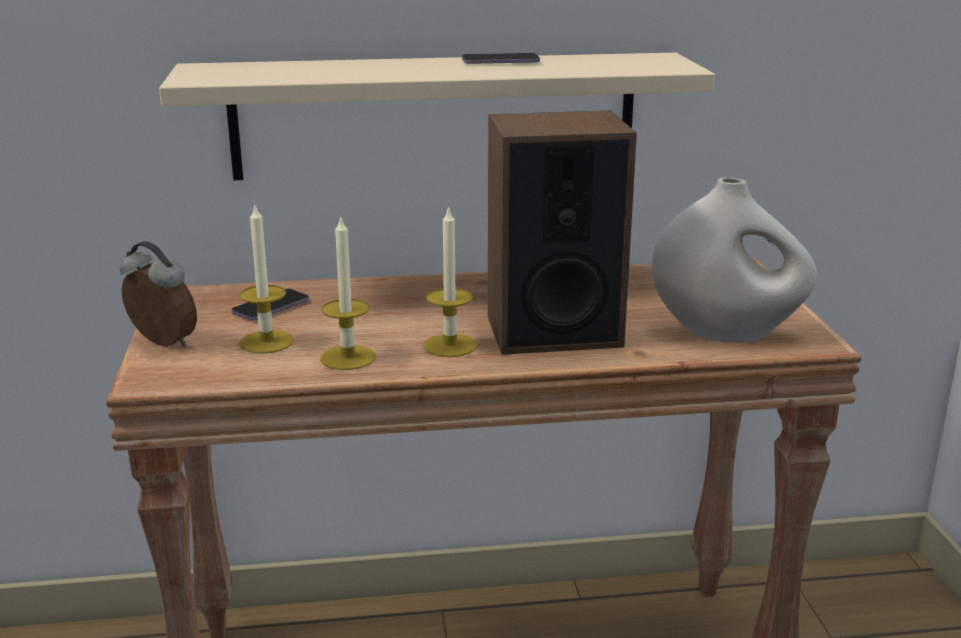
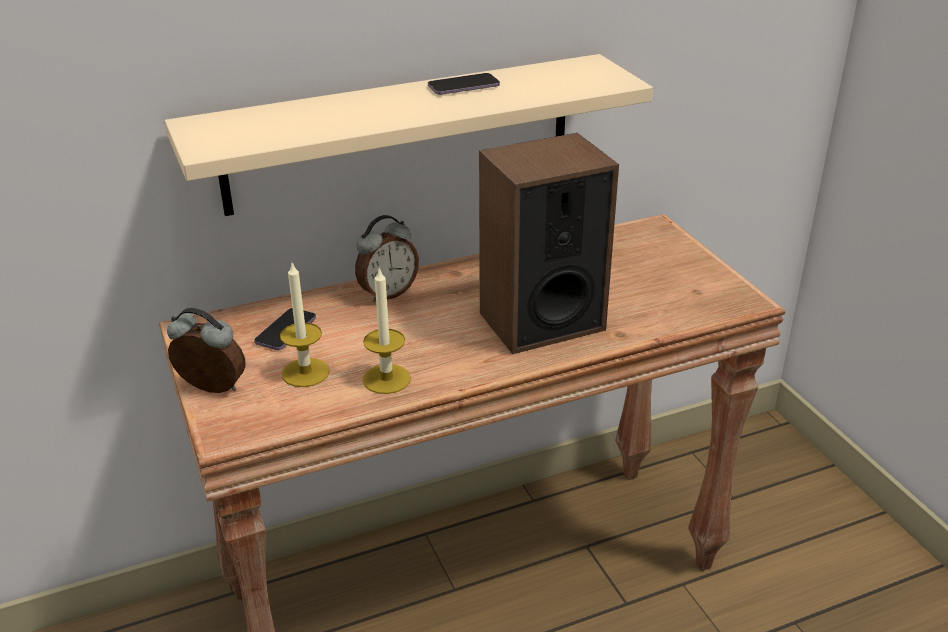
camera: 15 degrees left, 10 degrees up
candle [423,206,477,357] -> none
white vase [652,177,817,343] -> none
none -> alarm clock [355,215,419,302]

